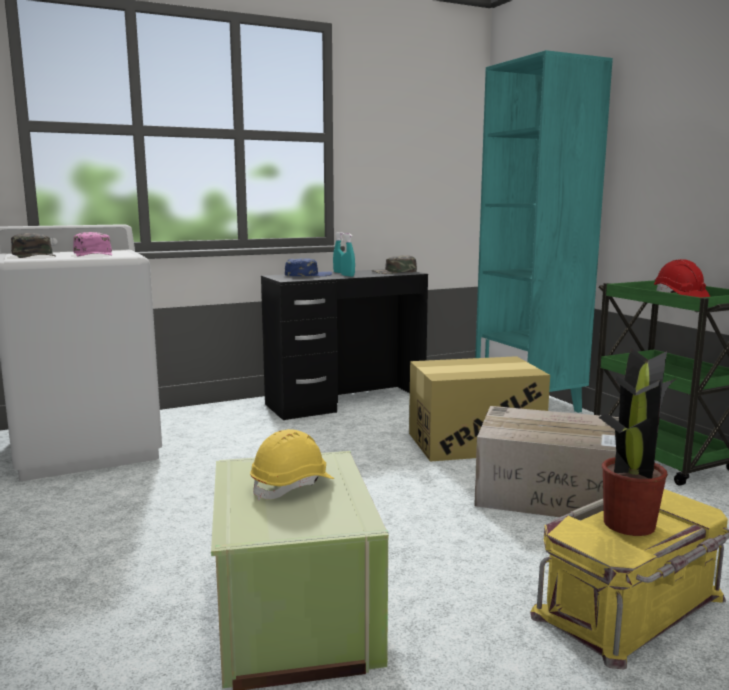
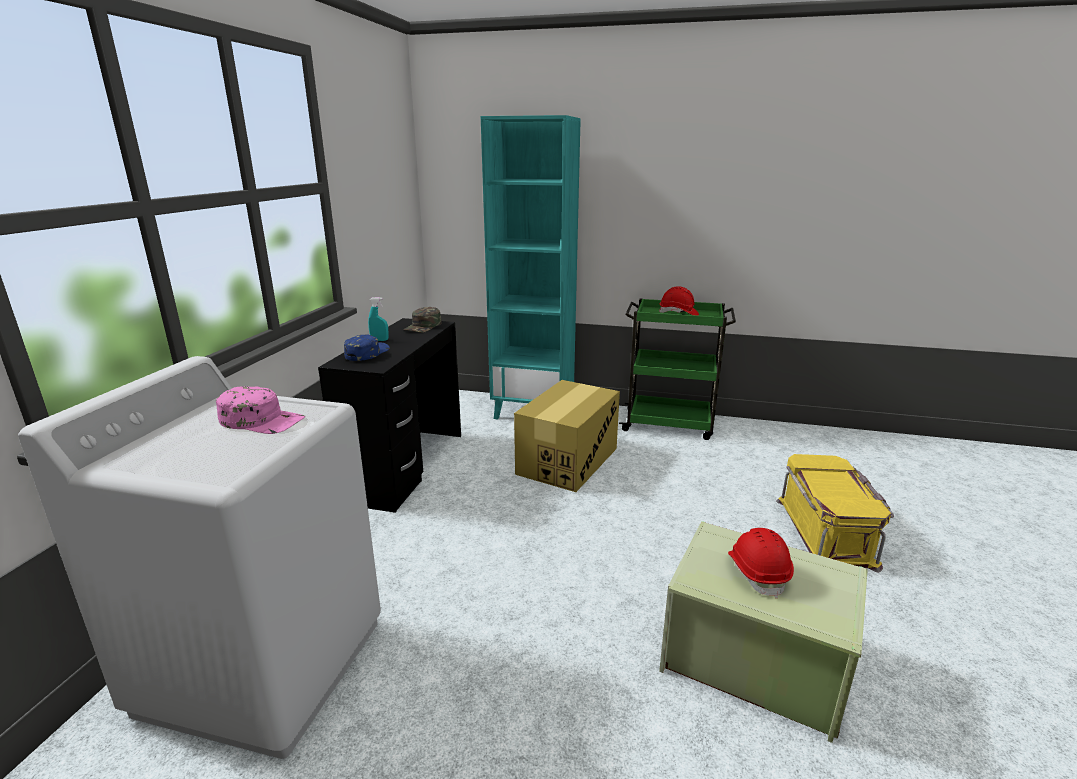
camera: 50 degrees left, 10 degrees up
green cap [11,233,56,258] -> none
yellow hard hat [250,429,335,501] -> red hard hat [728,528,794,598]
turquoise spray bottle [341,233,355,277] -> none
cardboard box [474,406,619,520] -> none
potted plant [598,348,676,536] -> none

